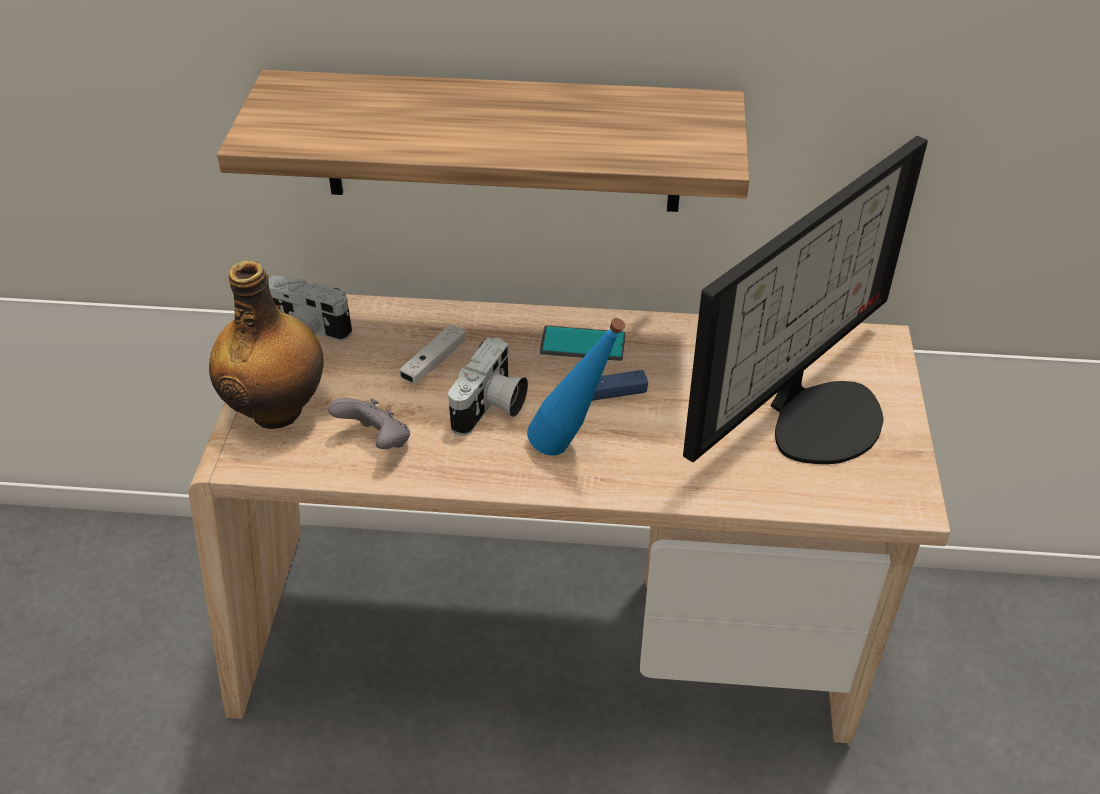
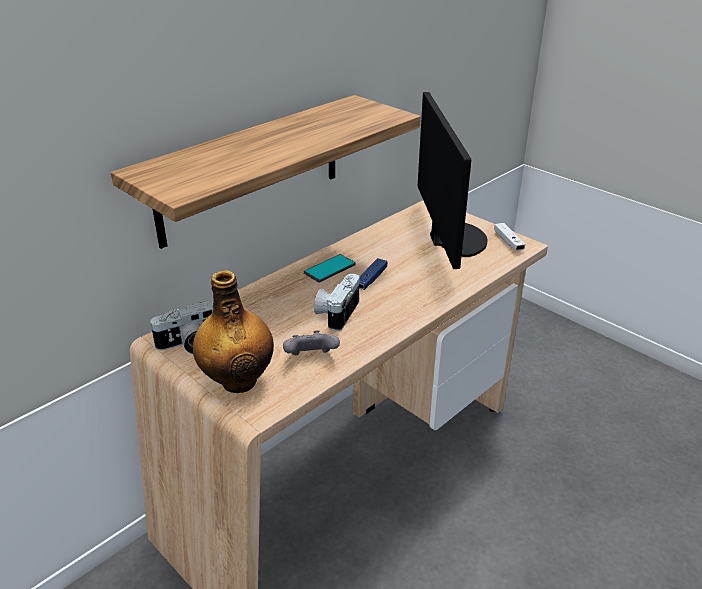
camera: 50 degrees left, 10 degrees down
white game controller [399,324,466,384] -> white game controller moved to [494,223,525,251]
camera [448,337,528,436] -> camera turned 135 degrees counterclockwise [314,274,359,331]
blue bottle [527,318,625,456] -> none

